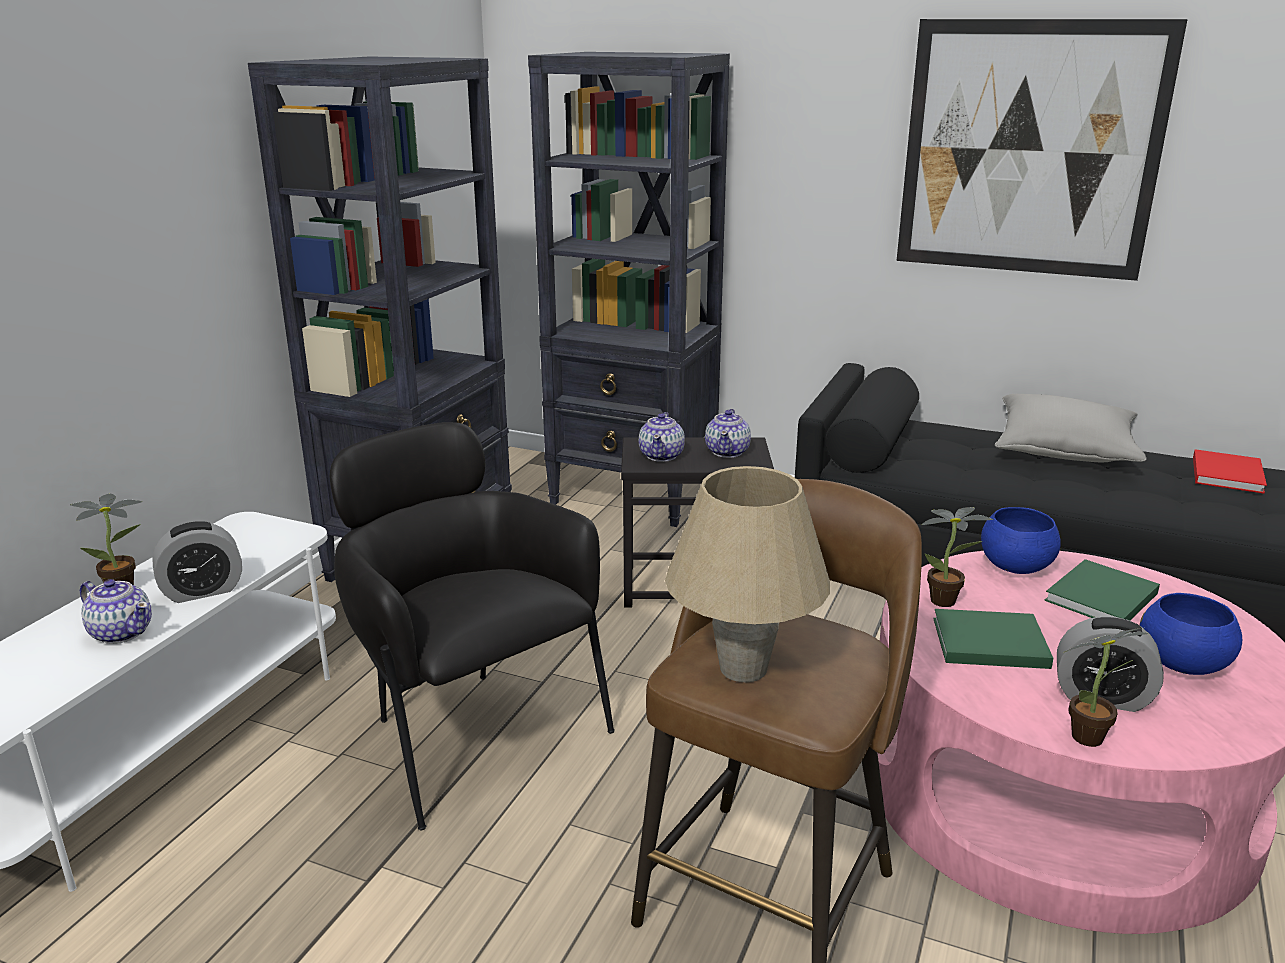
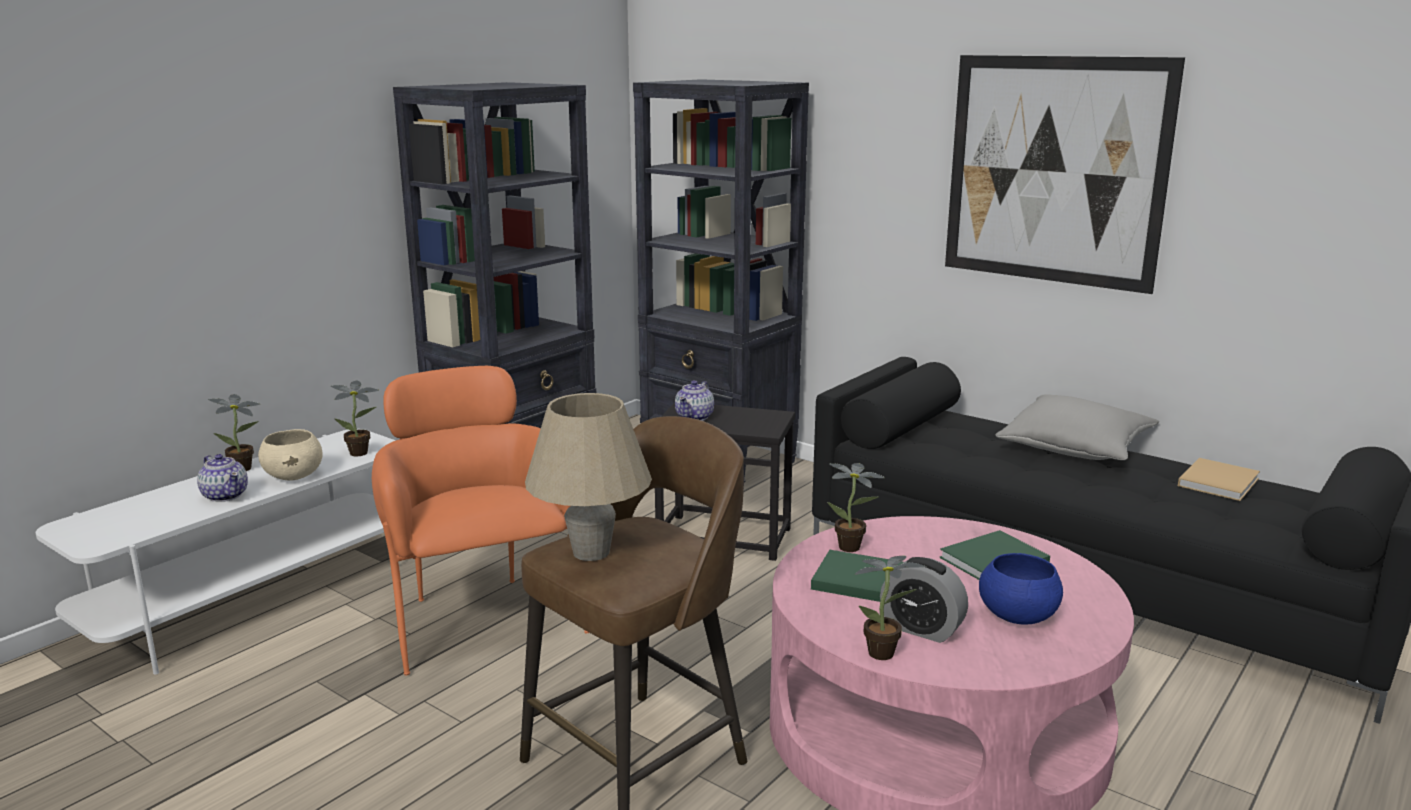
camera: 15 degrees right, 5 degrees down
alarm clock [152,521,242,603] -> beige bowl [258,429,323,480]
black armchair [329,422,615,831] -> orange armchair [372,366,589,676]
teapot [705,409,751,458] -> none
blue bowl [981,507,1061,574] -> none
red book [1193,449,1267,494] -> beige book [1178,458,1260,501]
none -> potted plant [331,380,379,457]

